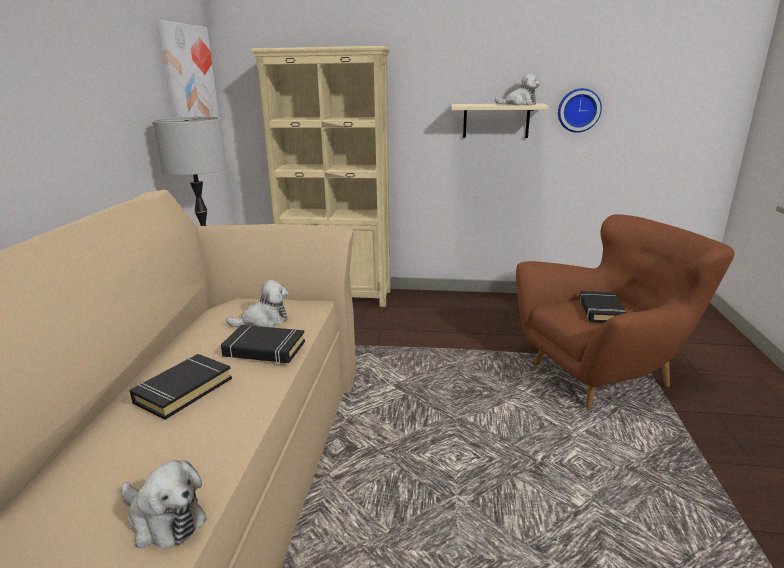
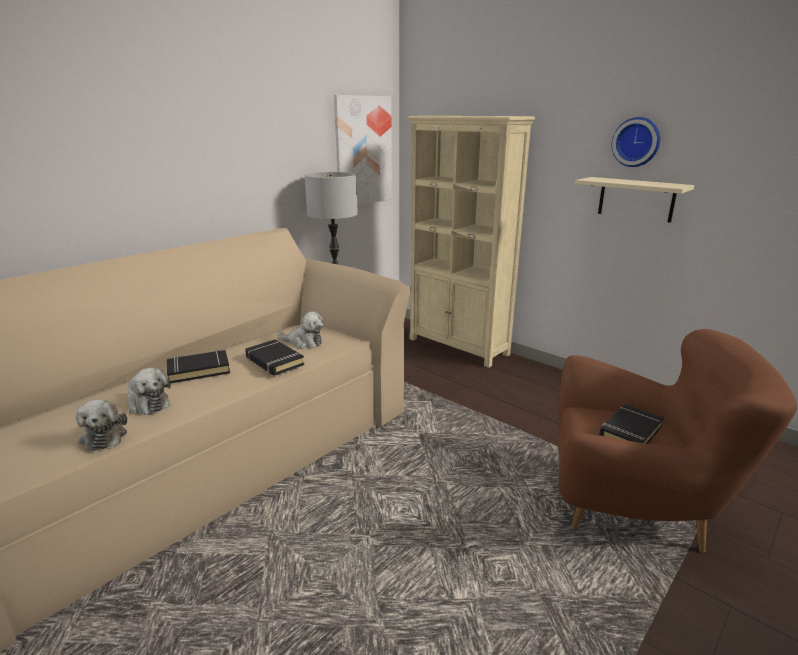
camera: 35 degrees right, 0 degrees up
plush toy [494,74,540,105] -> plush toy moved to [127,368,171,415]
wall clock [558,88,602,132] -> wall clock moved to [612,117,660,167]

